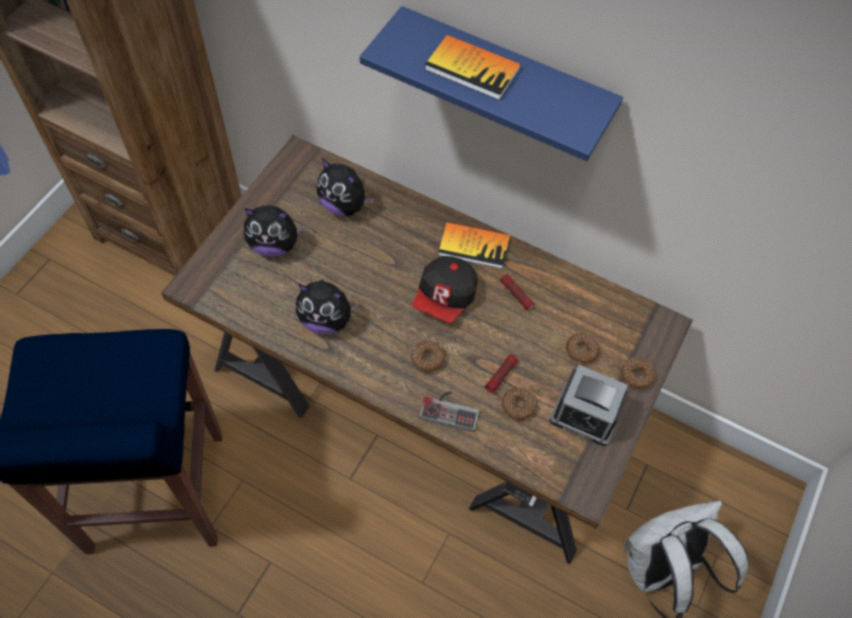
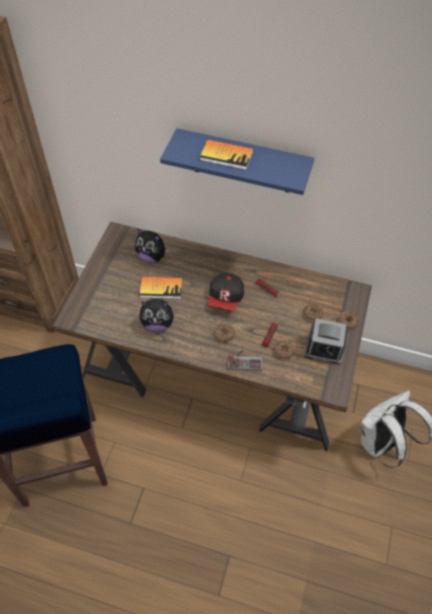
camera: 10 degrees left, 5 degrees down
plush toy [244,205,304,257] -> none
book [438,222,510,269] -> book moved to [140,277,182,299]

